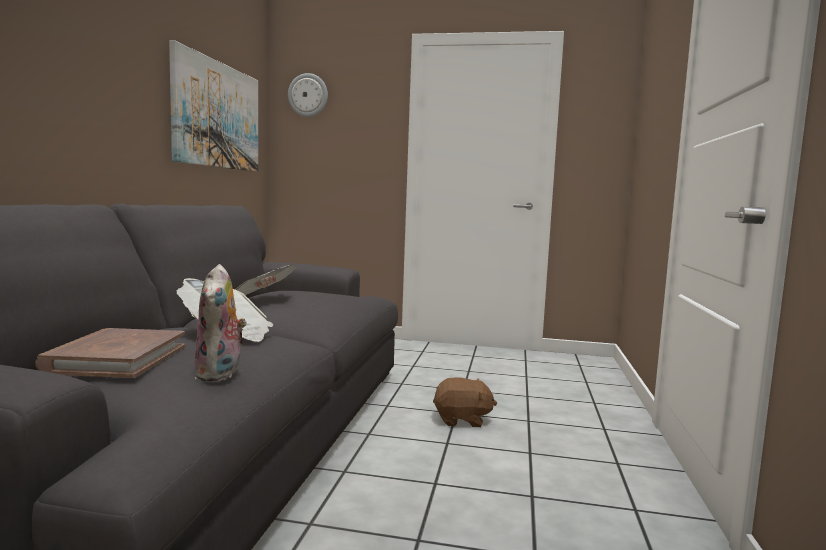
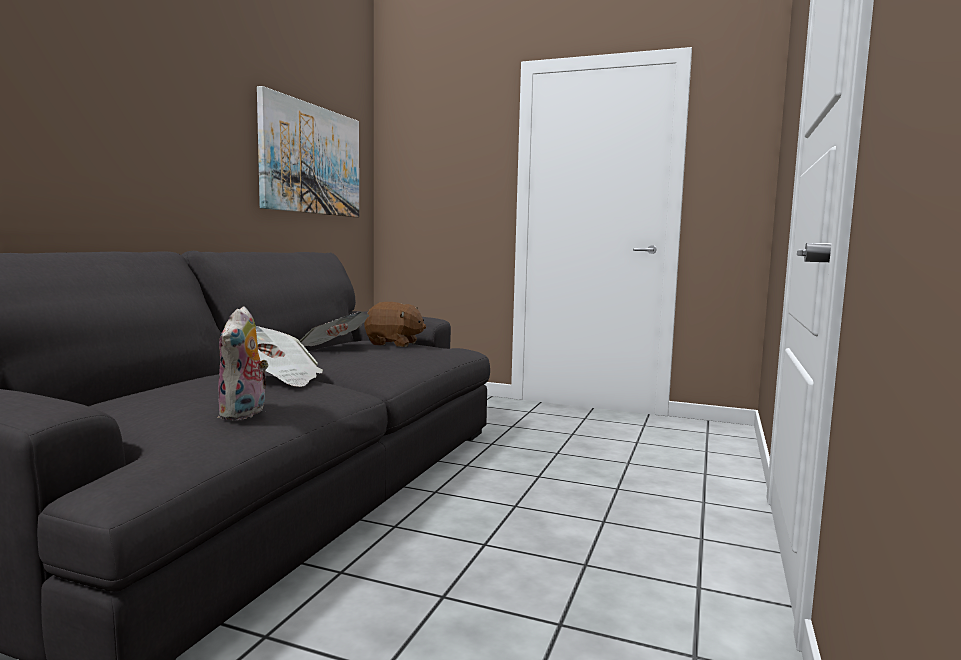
camera: 10 degrees right, 0 degrees up
brown book [35,328,185,378] -> none
wall clock [288,73,328,117] -> none
brown plush toy [433,378,497,427] -> brown plush toy moved to [364,302,426,347]

